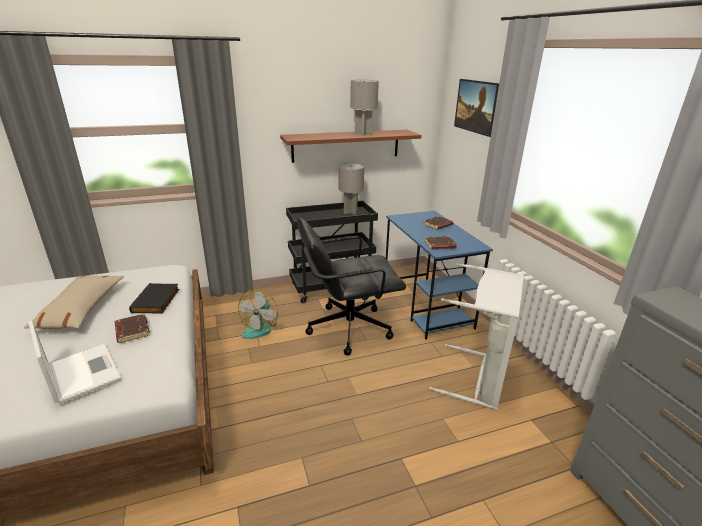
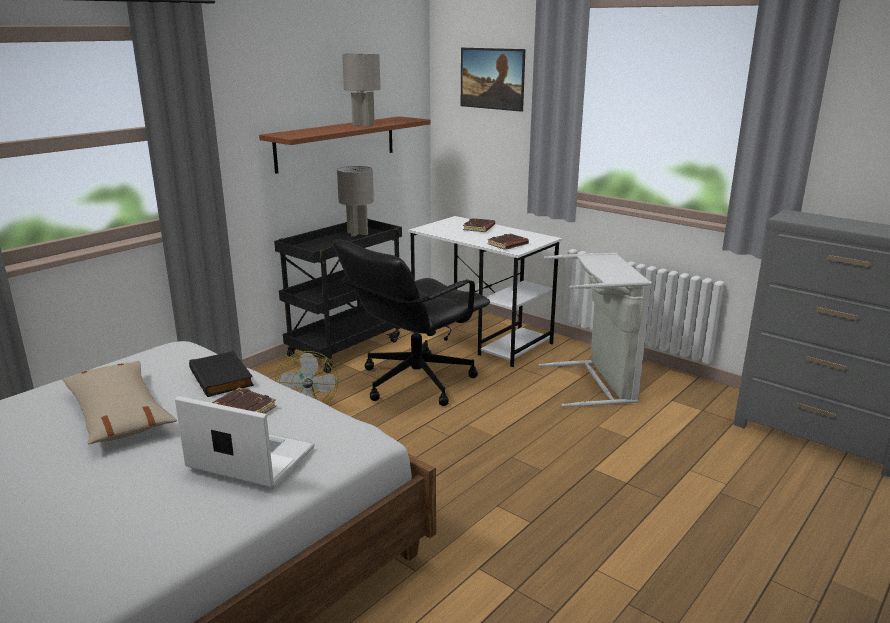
camera: 30 degrees left, 5 degrees down
blue desk [386,211,493,340] -> white desk [408,216,562,367]

